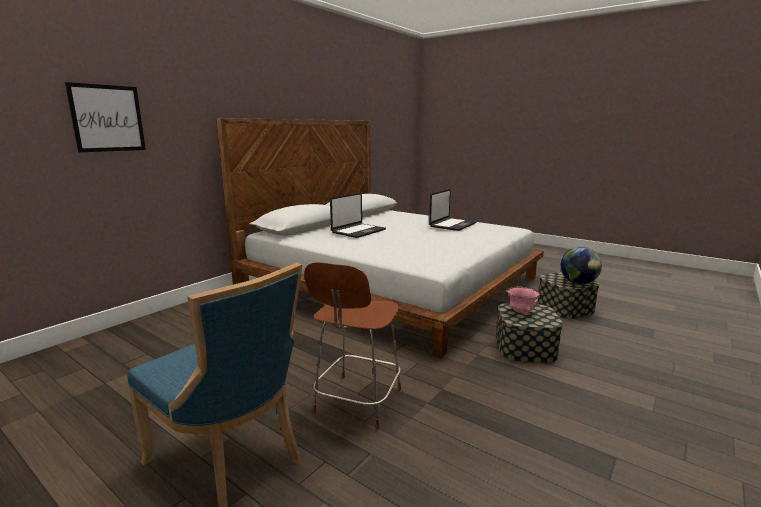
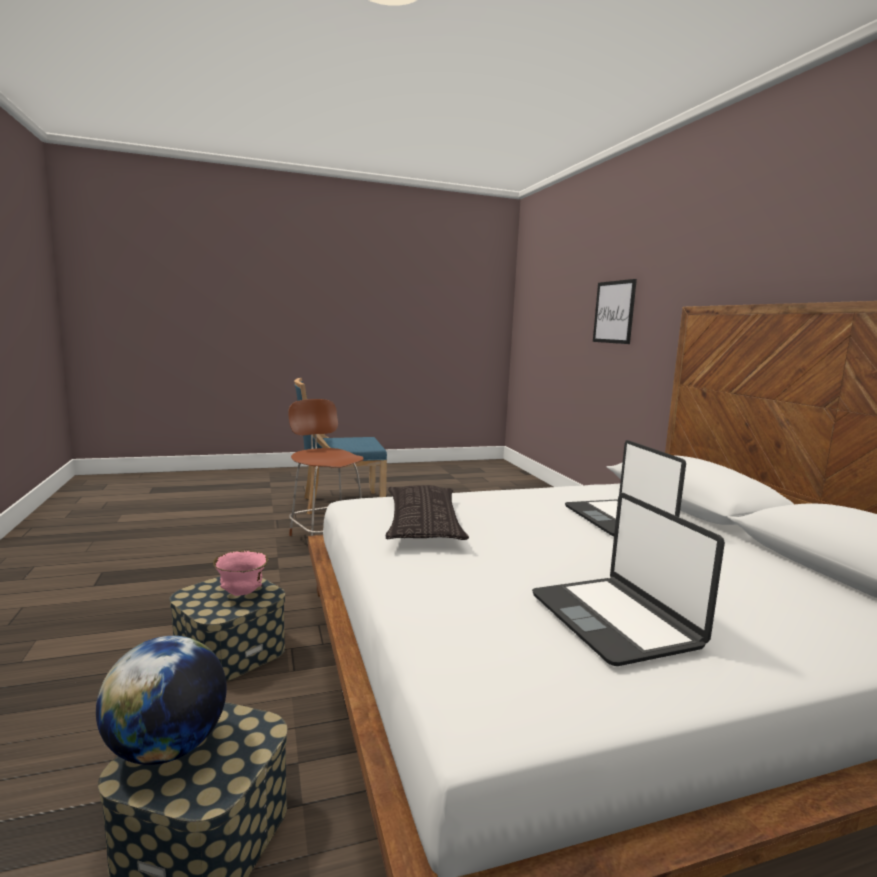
camera: 125 degrees right, 5 degrees down
none -> pillow [386,485,469,540]

